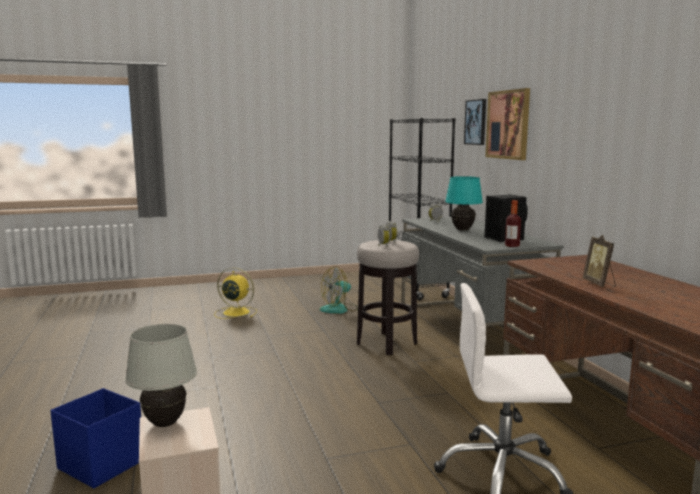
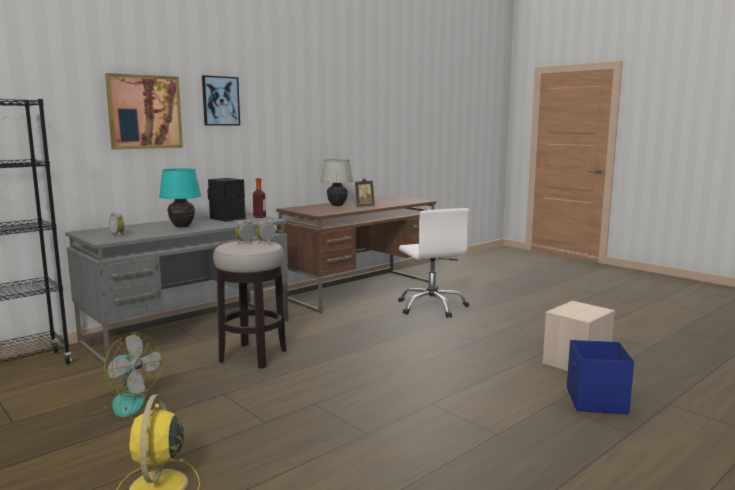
camera: 115 degrees left, 0 degrees up
white table lamp [125,324,197,427] -> white table lamp moved to [321,159,353,206]
picture [464,99,486,145] -> picture moved to [202,75,240,126]

